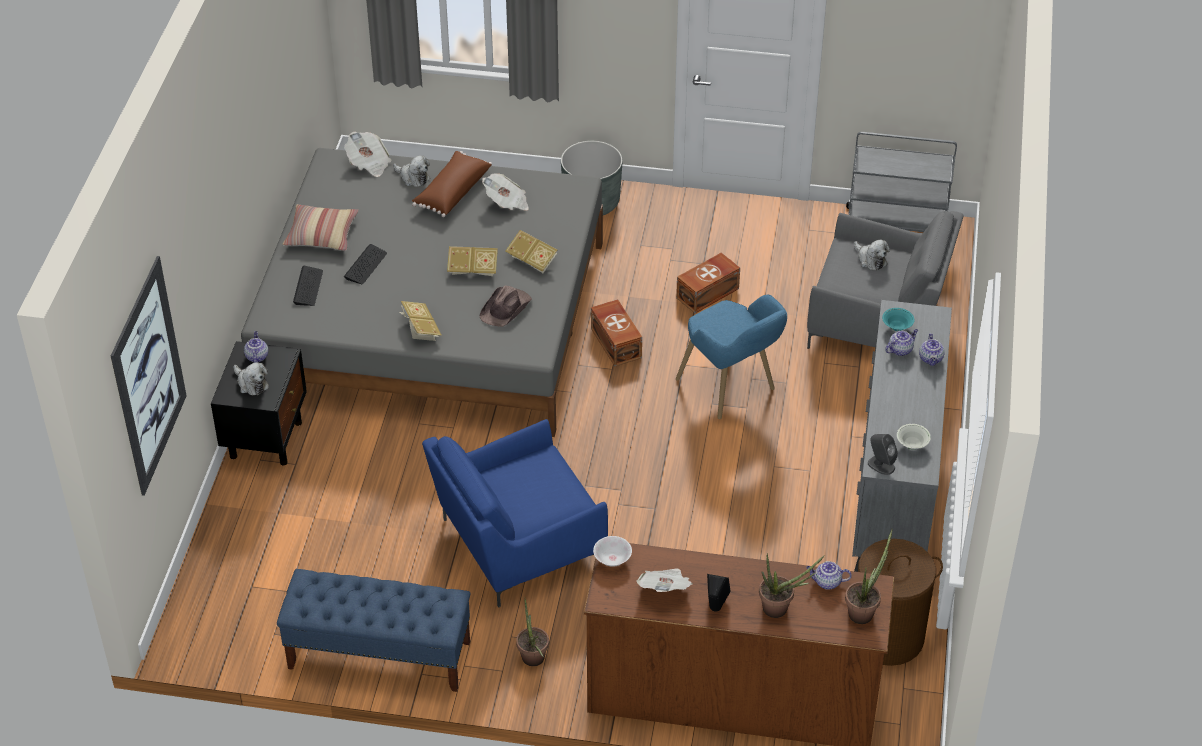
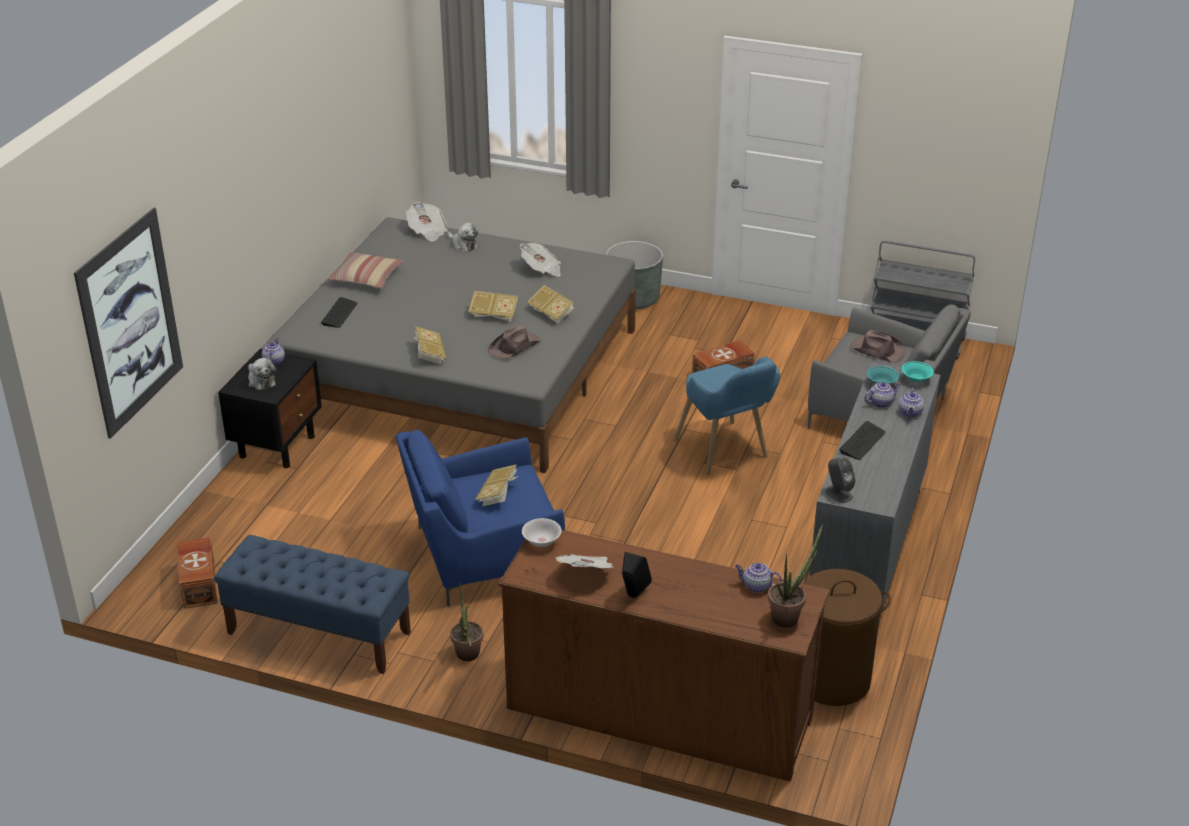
camera: 10 degrees right, 10 degrees down
keyboard [344,244,387,284] -> keyboard moved to [839,421,886,460]
brown pillow [412,151,492,217] -> none
brown storage box [591,299,642,366] -> brown storage box moved to [177,537,218,609]
potted plant [759,553,825,618] -> none
plush toy [854,240,890,270] -> brown hat [851,330,906,363]
white bowl [897,424,931,449] -> none
none -> book [475,464,519,506]
none -> turquoise bowl [902,361,934,383]

